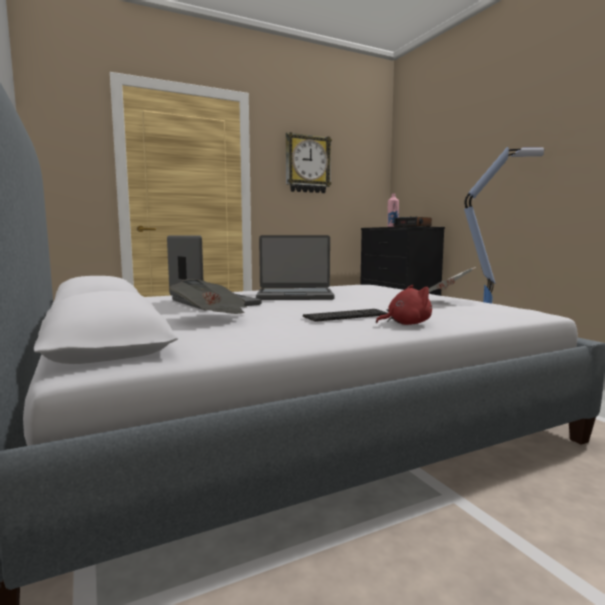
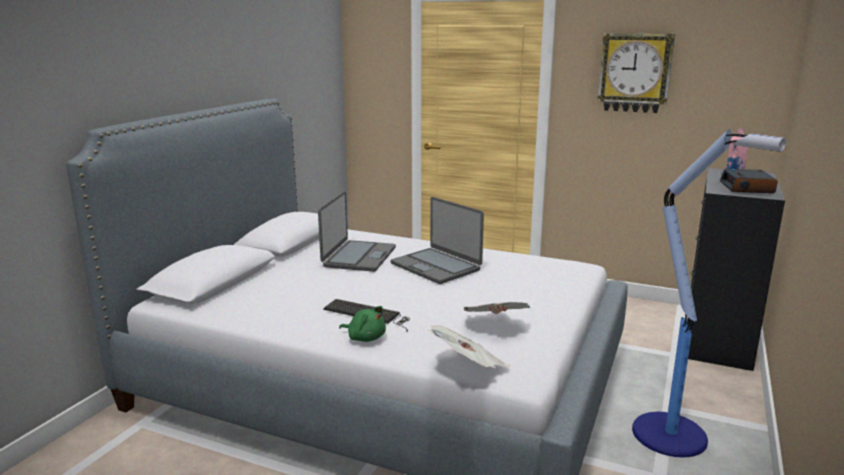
camera: 50 degrees right, 10 degrees up
newspaper [170,279,247,314] -> newspaper moved to [428,325,511,369]
red plush toy [376,285,432,325] -> green plush toy [339,306,386,342]

